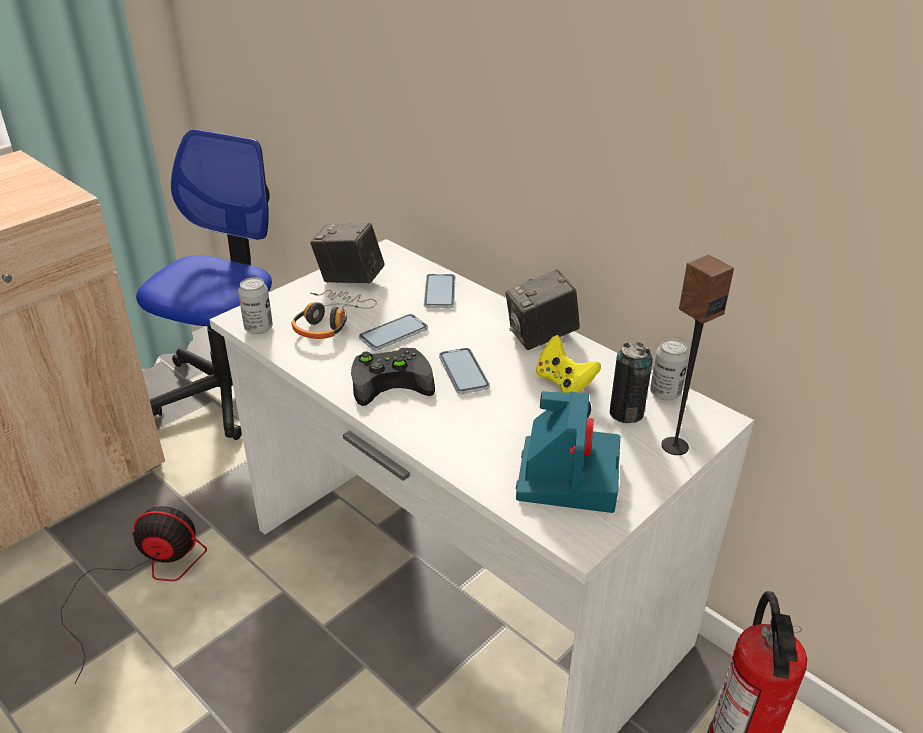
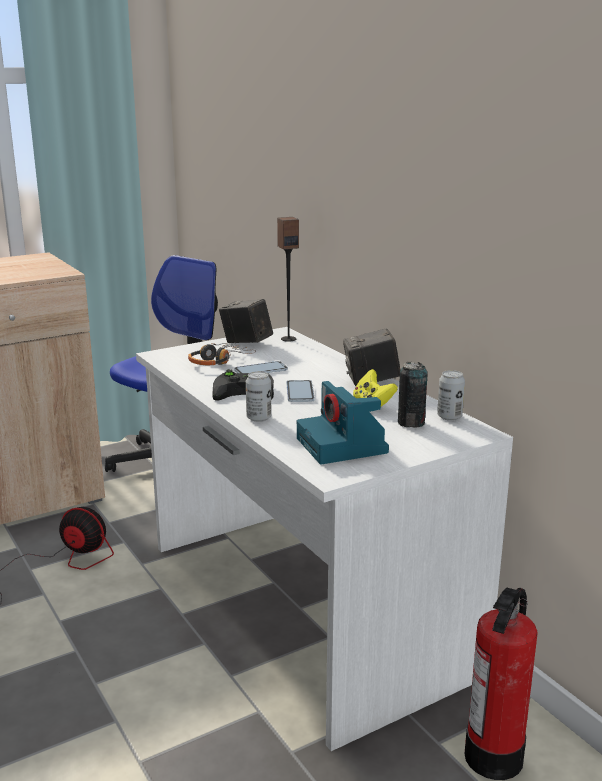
camera: 15 degrees right, 15 degrees down
can [238,278,273,334] -> can moved to [246,371,271,422]
phone [424,274,455,308] -> none
camera [516,392,620,513] -> camera turned 135 degrees clockwise [297,381,389,464]
speaker [661,255,734,455] -> speaker moved to [277,217,299,342]

